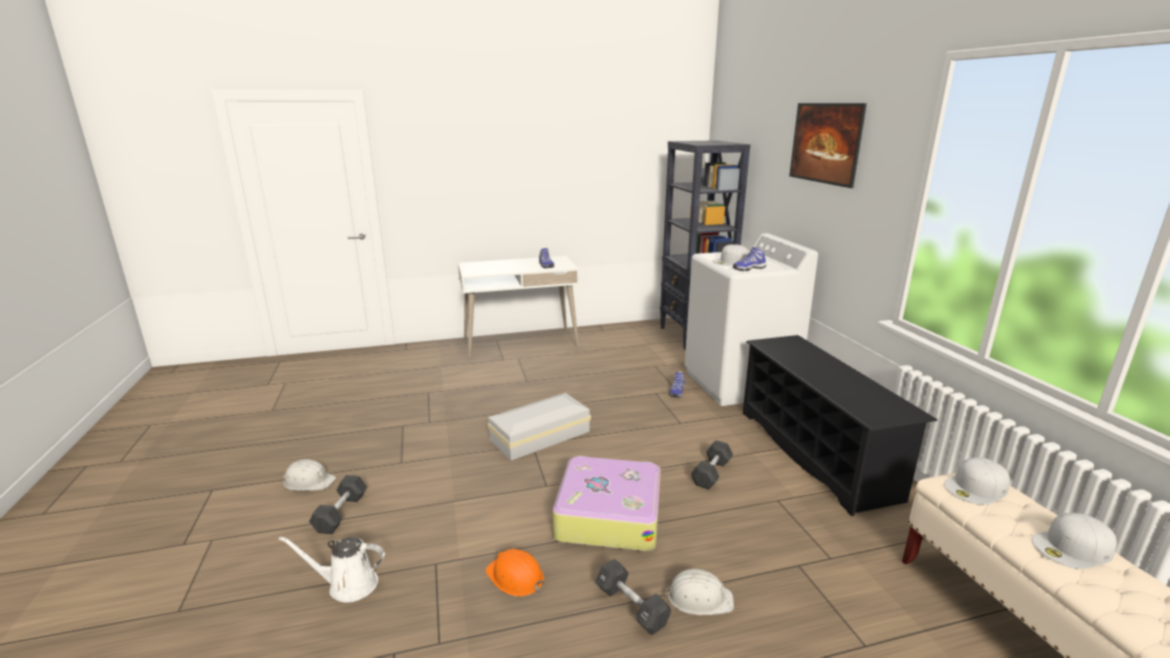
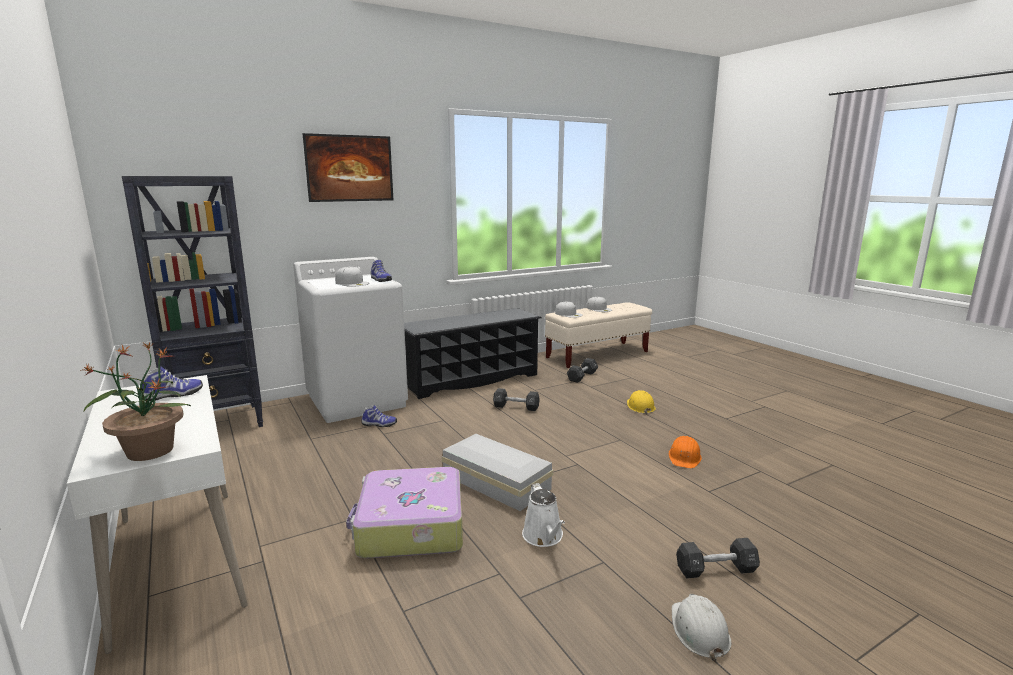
camera: 105 degrees left, 5 degrees down
white watering can [278,536,385,603] -> white watering can moved to [522,483,565,547]
suitcase [553,456,661,551] -> suitcase moved to [346,467,463,559]
black dumbbell [595,559,671,635] -> black dumbbell moved to [567,358,598,383]
white hard hat [664,569,734,615] -> yellow hard hat [627,390,656,414]
none -> potted plant [80,343,191,461]

